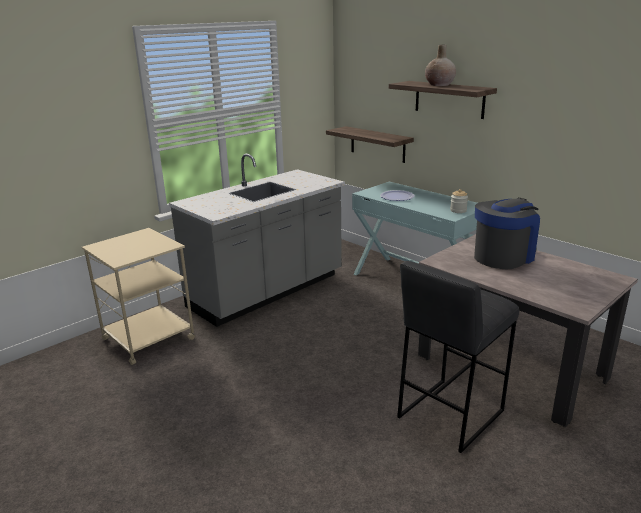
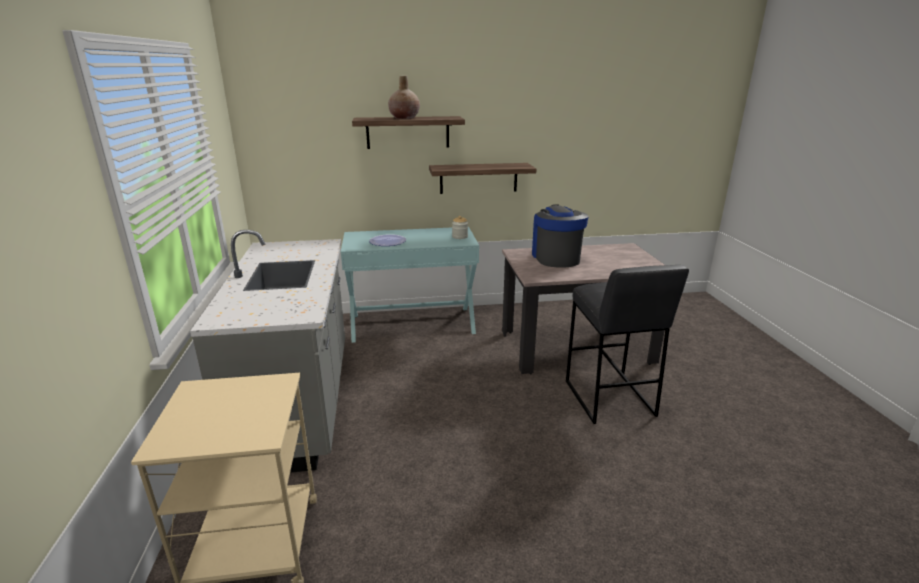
camera: 55 degrees left, 0 degrees up
shelf [326,126,414,163] -> shelf moved to [429,163,537,194]

